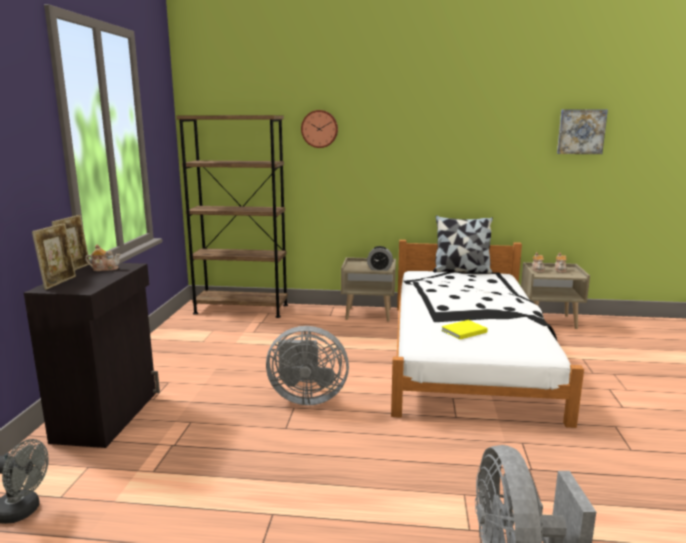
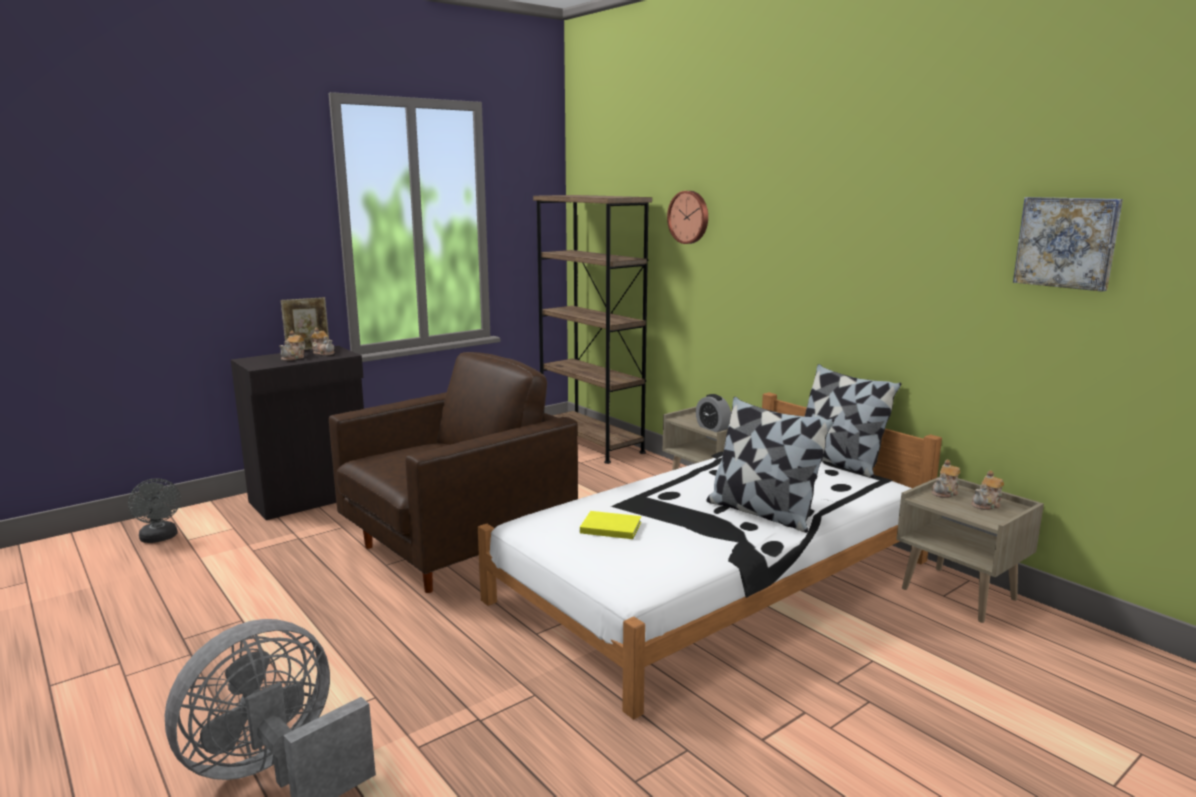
camera: 45 degrees right, 0 degrees up
picture frame [32,223,76,290] -> none
grey fan [266,326,349,405] -> brown armchair [329,352,578,593]
none -> teapot [279,331,305,361]
none -> pillow [707,397,834,533]

